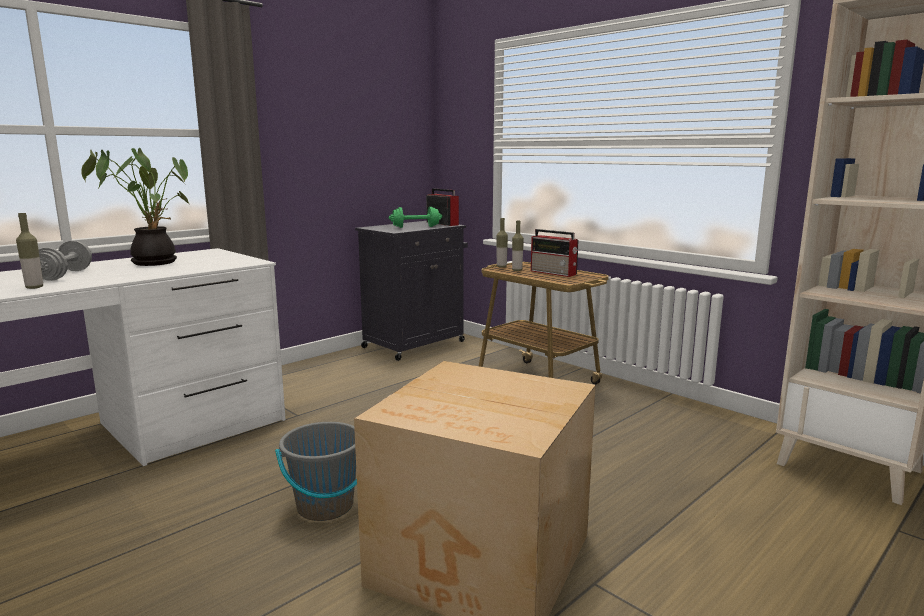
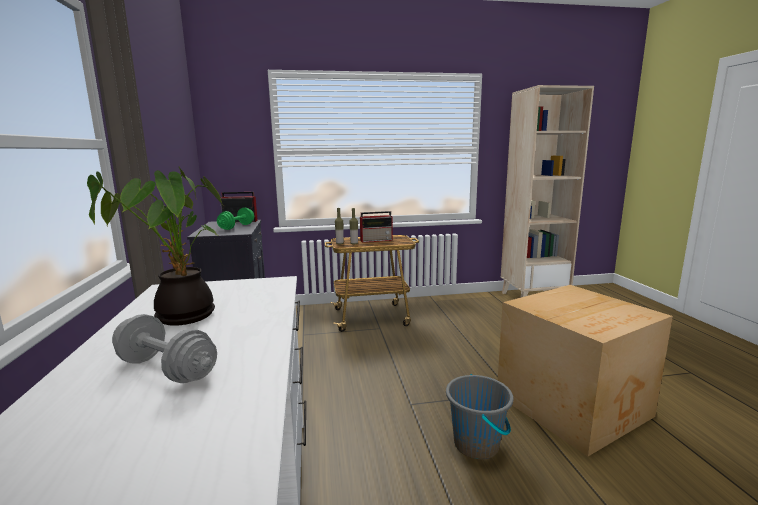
camera: 55 degrees left, 0 degrees up
bottle [16,213,43,289] -> none

